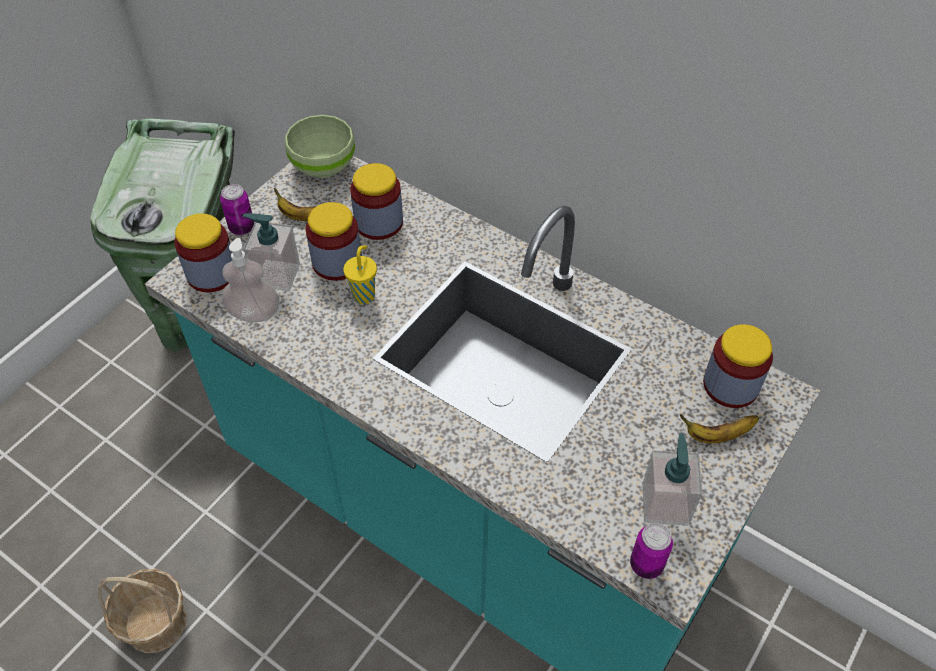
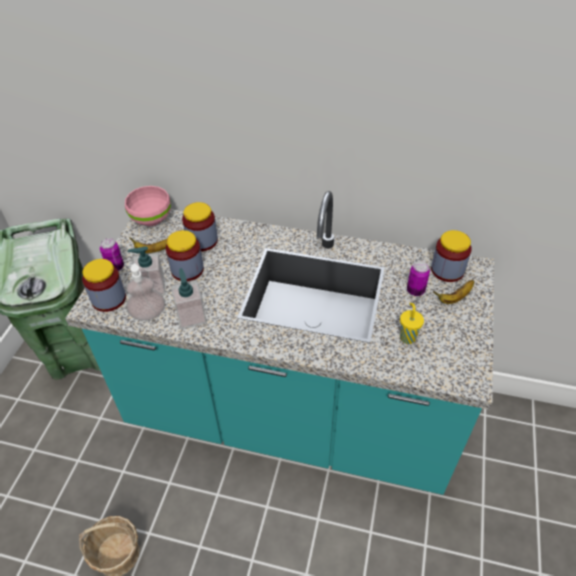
camera: 20 degrees left, 5 degrees down
green bowl [285,115,355,178] -> pink bowl [125,186,171,226]
yellow cup [343,245,377,304] -> yellow cup moved to [400,303,424,344]
can [630,523,673,579] -> can moved to [407,261,430,296]
soap dispenser [642,433,702,526] -> soap dispenser moved to [171,268,207,329]

